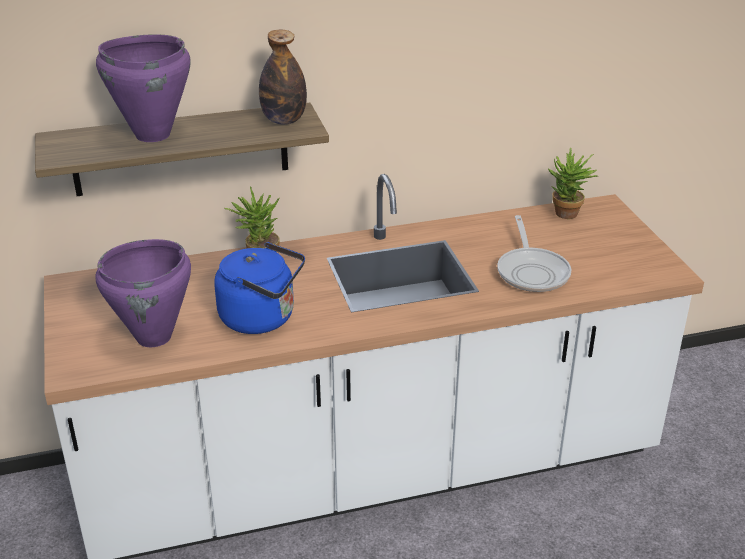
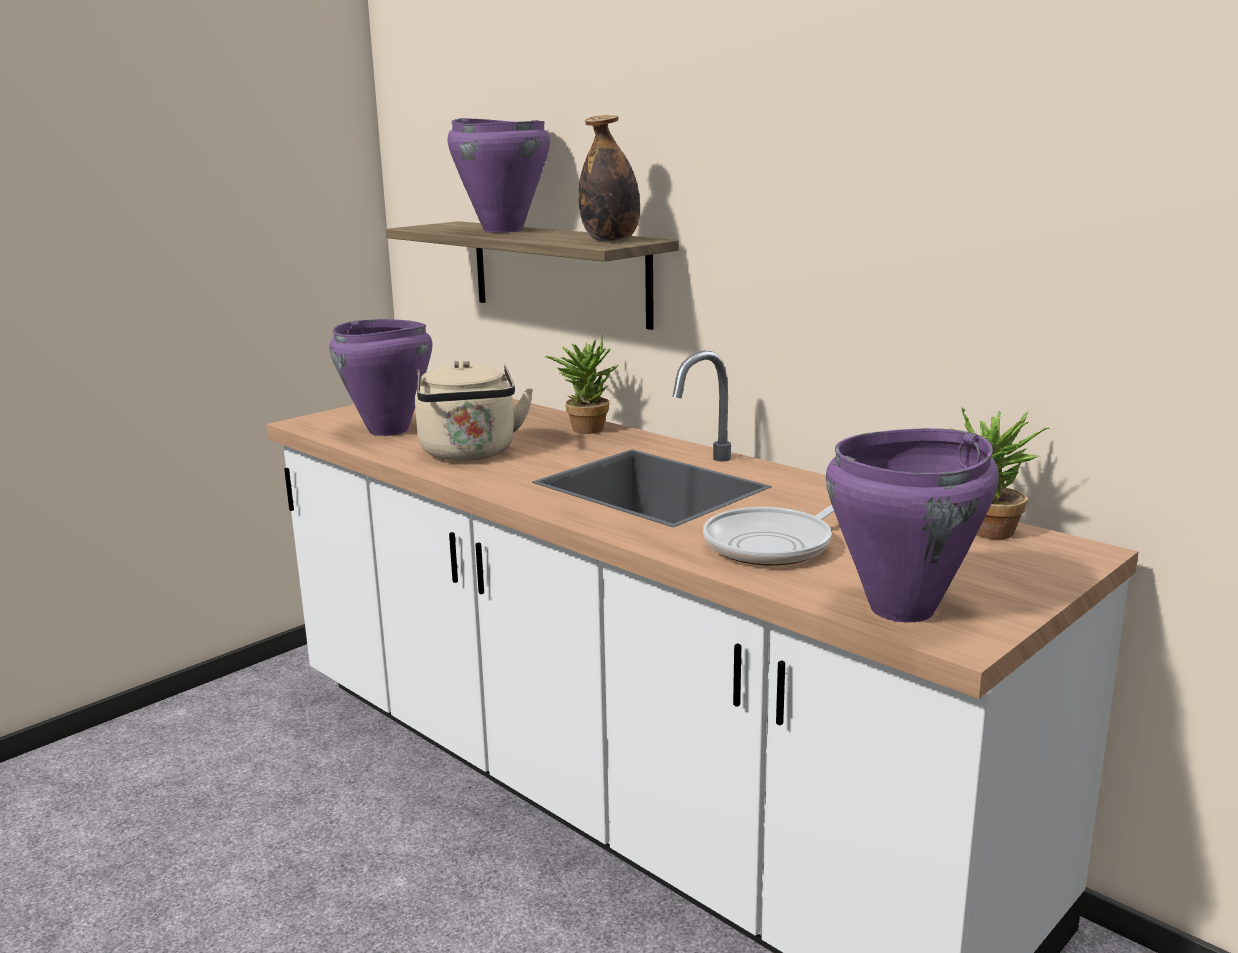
camera: 60 degrees right, 15 degrees down
blue kettle [214,242,305,334] -> beige kettle [415,360,533,461]
none -> purple cooking pot [826,428,999,622]

